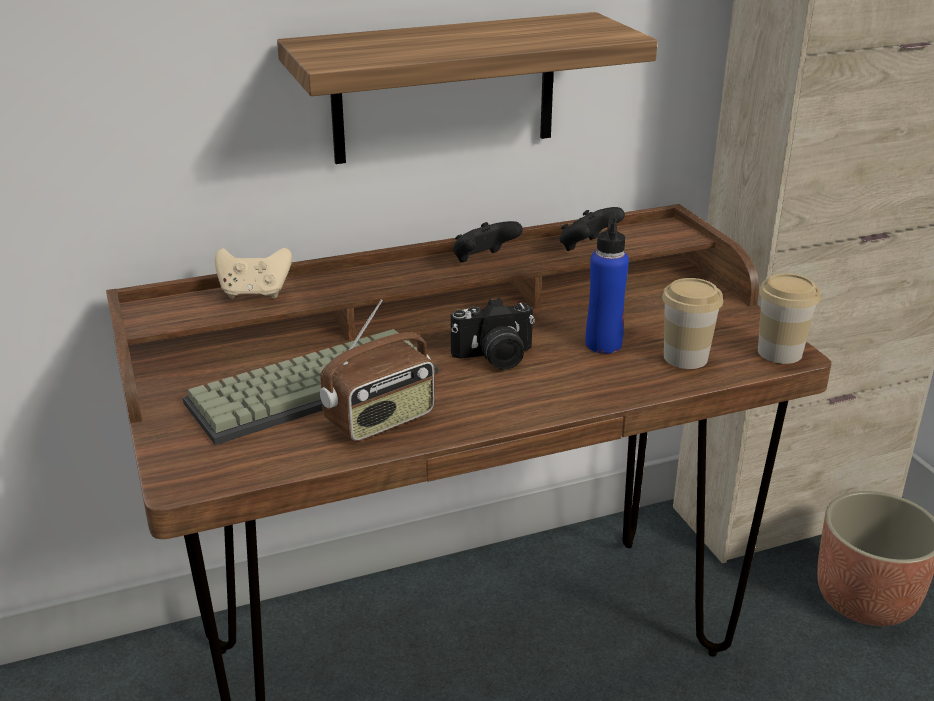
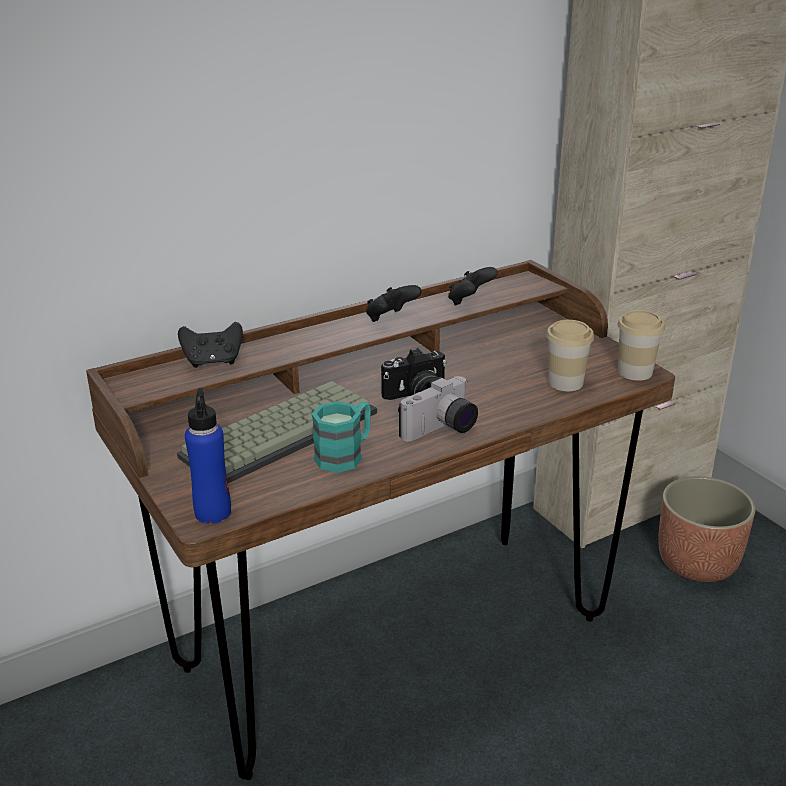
camera: 10 degrees left, 0 degrees up
beige game controller [215,248,292,299] -> black game controller [178,322,243,368]
shelf [277,12,658,164] -> none
radio [320,300,435,442] -> turquoise mug [312,401,371,473]
blue bottle [585,212,629,353] -> blue bottle moved to [185,388,231,524]
none -> camera [398,376,478,441]

